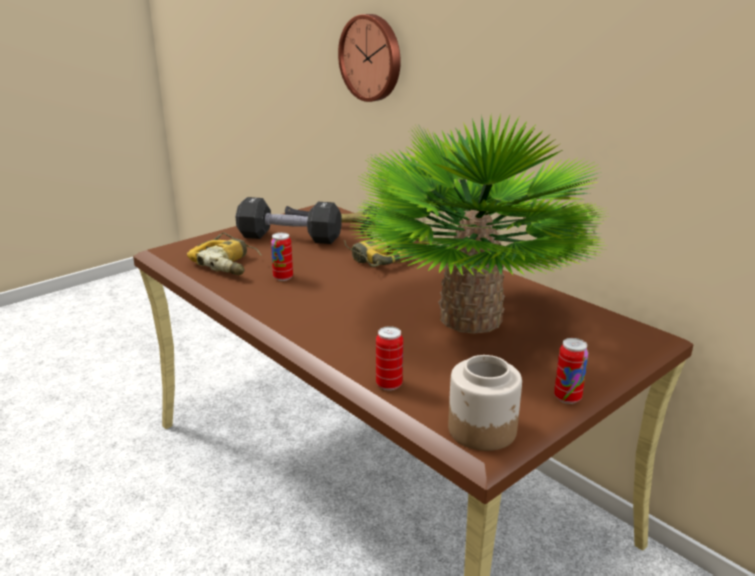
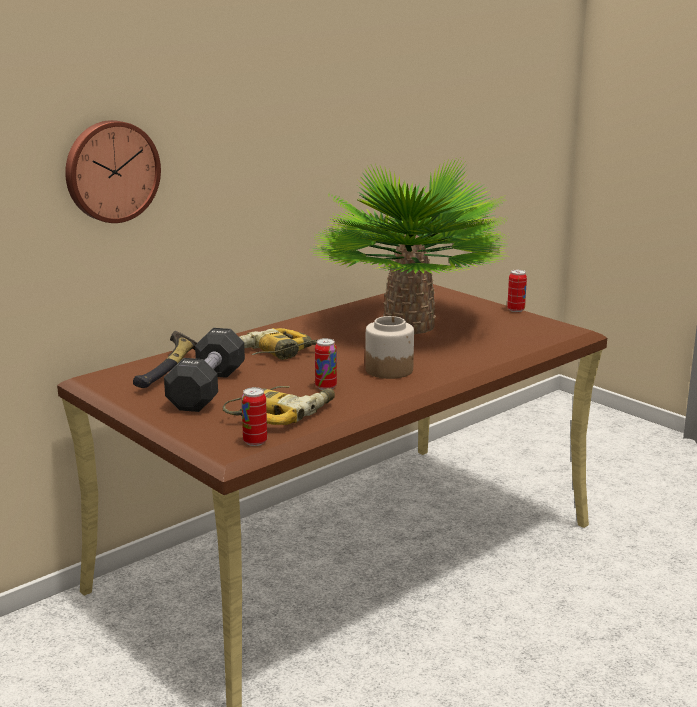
camera: 90 degrees left, 5 degrees down
can [376,326,403,391] -> can moved to [242,387,267,446]
jar [448,355,522,451] -> jar moved to [365,316,414,379]

